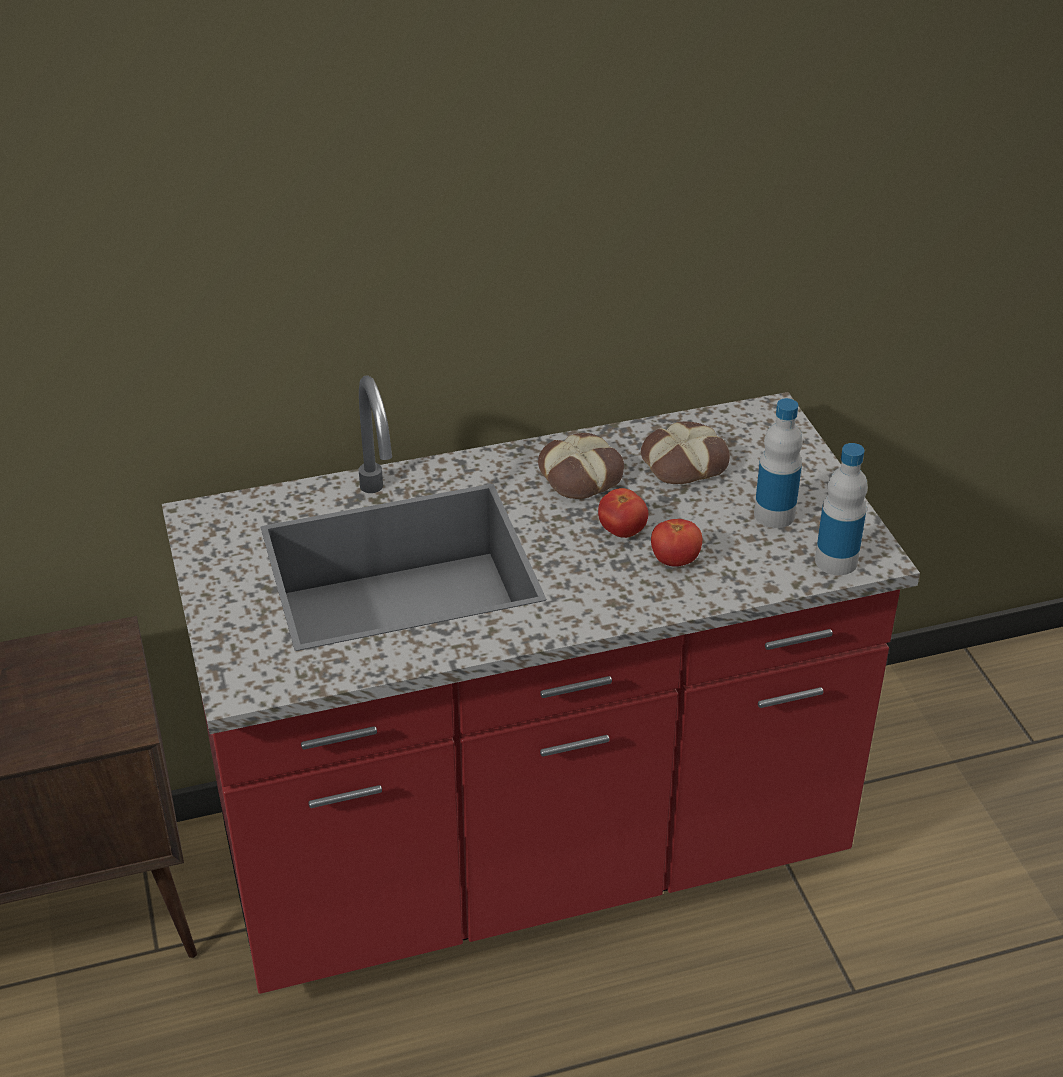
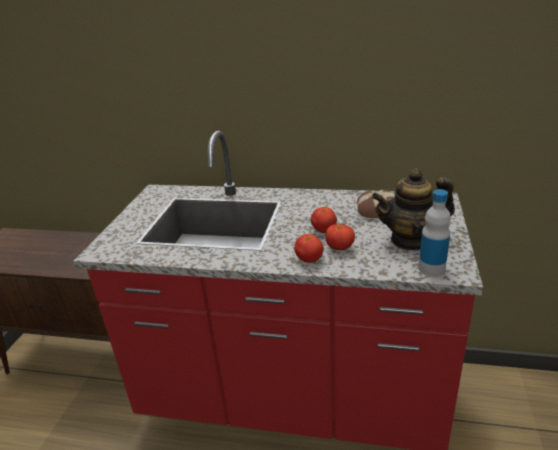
camera: 30 degrees right, 10 degrees down
bread [538,433,624,499] -> none
bottle [754,398,803,528] -> teapot [372,169,455,251]
none -> tomato [294,234,324,263]

